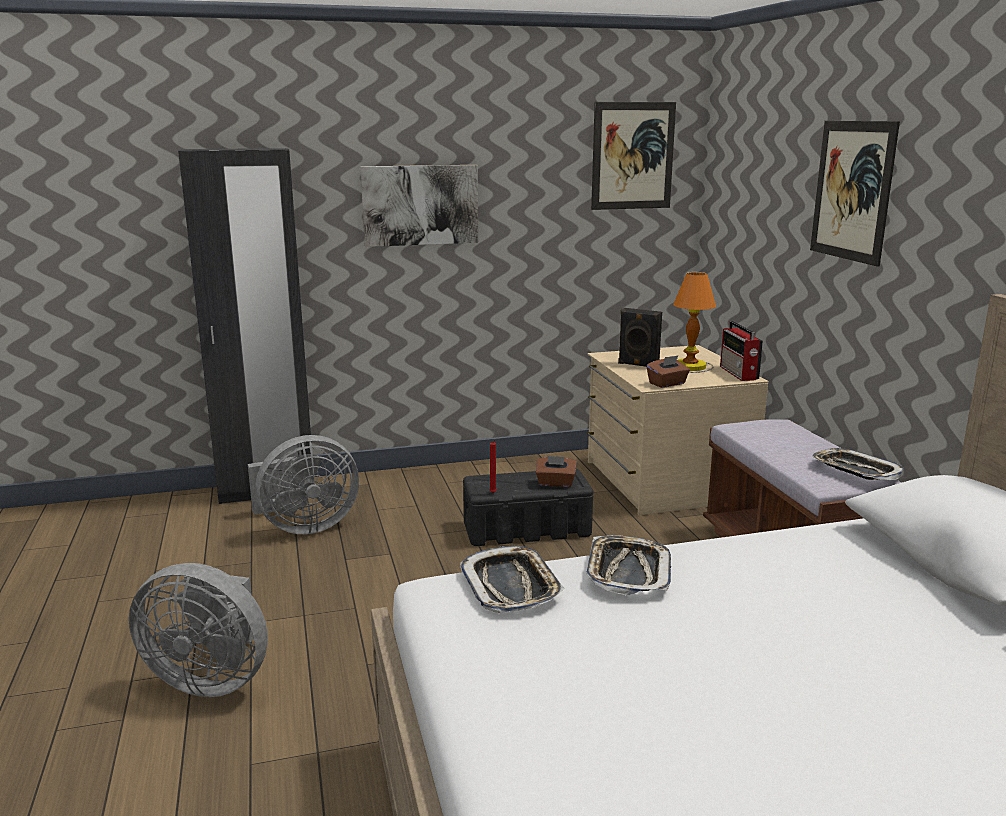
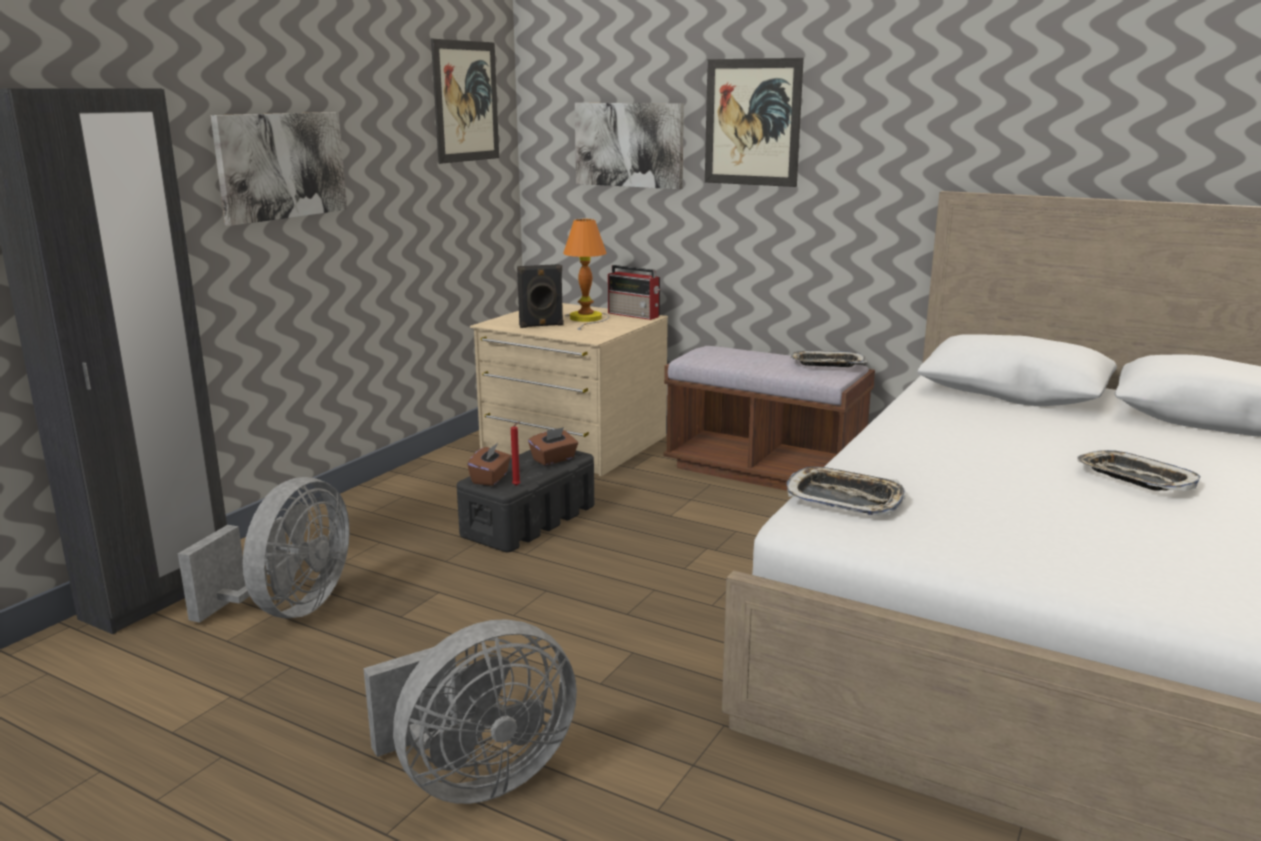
camera: 45 degrees left, 0 degrees up
tray [586,535,671,595] -> tray moved to [1077,450,1201,491]
brown tissue box [647,355,690,388] -> brown tissue box moved to [467,443,511,486]
none -> picture [575,103,684,189]

